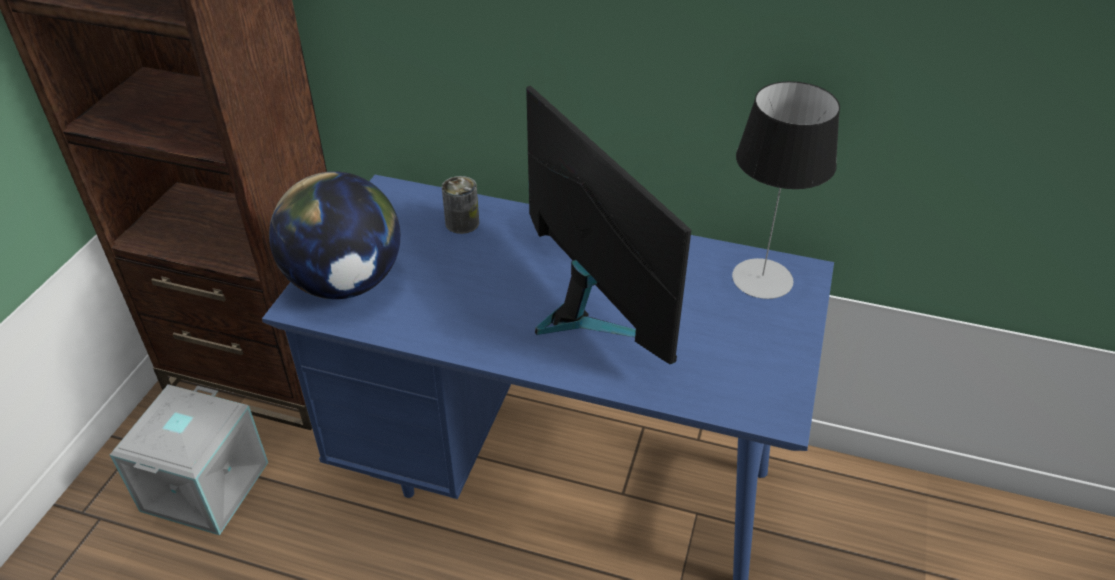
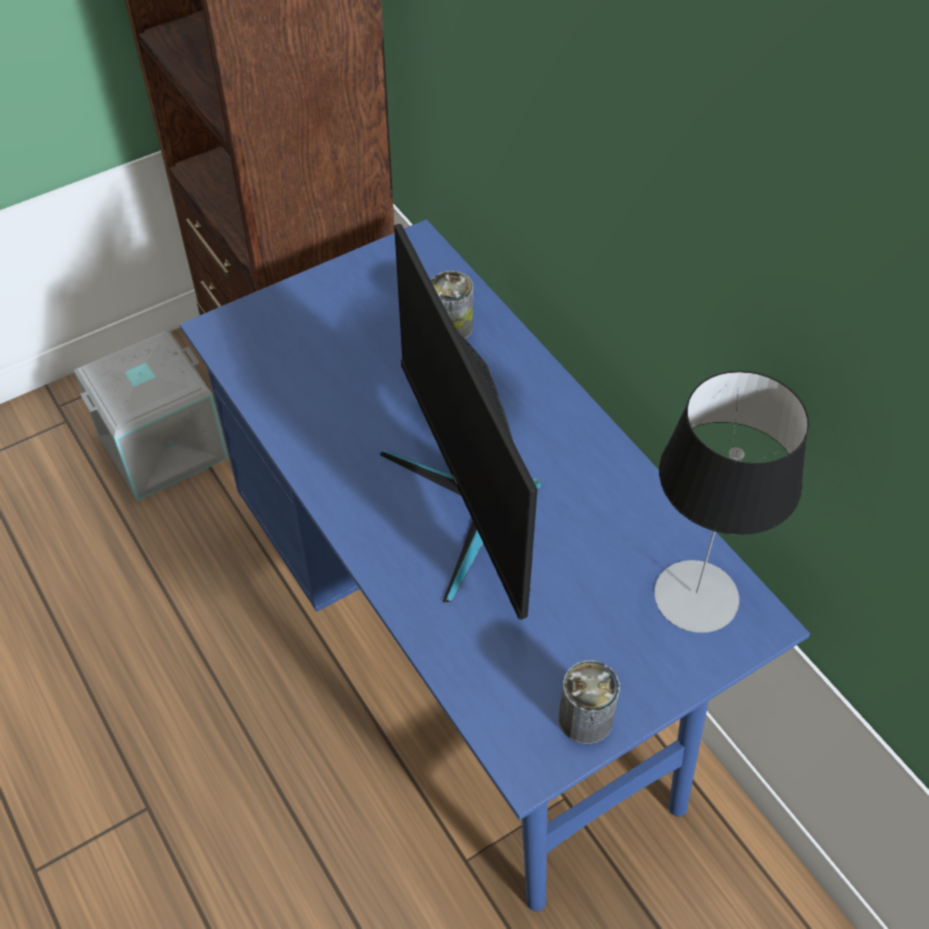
camera: 40 degrees right, 10 degrees up
globe [269,171,400,299] -> none
monitor [526,86,691,364] -> monitor turned 150 degrees clockwise [380,224,541,620]
none -> can [559,660,620,744]

